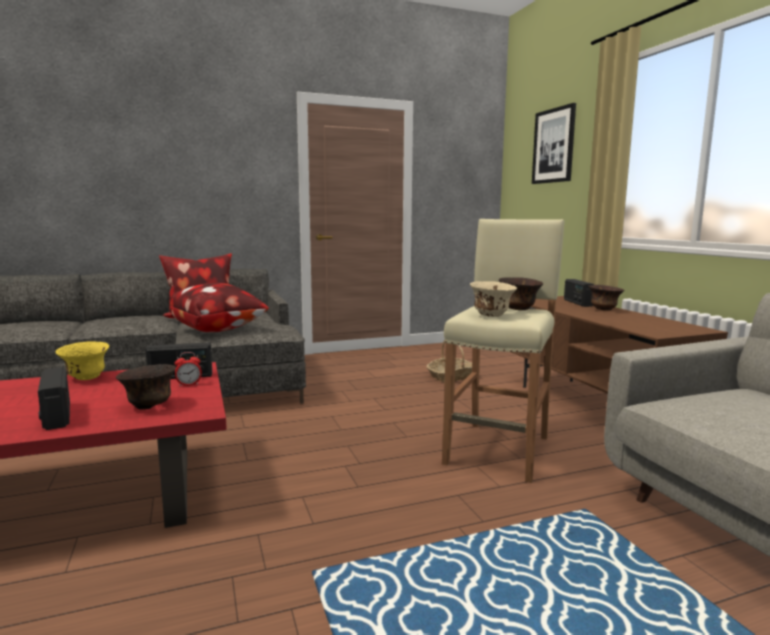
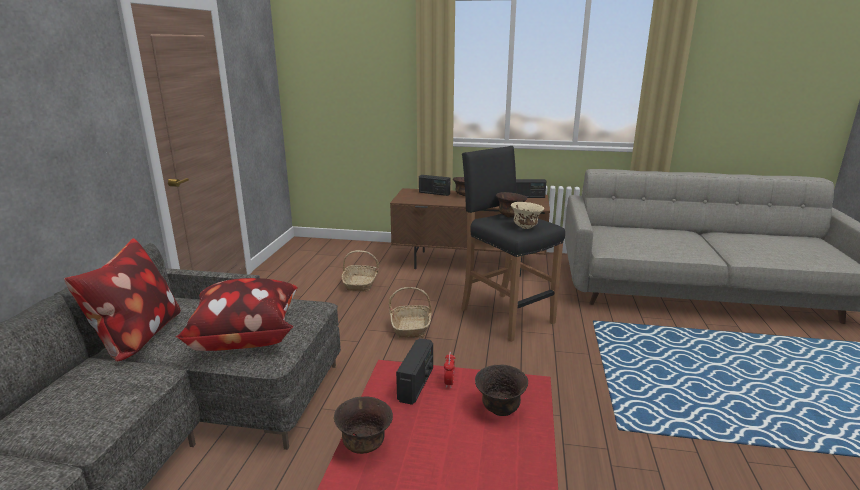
camera: 60 degrees left, 10 degrees up
radio [38,367,70,430] -> radio moved to [516,179,546,198]
yellow bowl [56,341,109,380] -> brown bowl [334,396,393,454]
beige stool [442,219,564,483] -> black stool [461,146,565,342]
picture [532,103,576,184] -> none
none -> basket [389,287,432,338]

